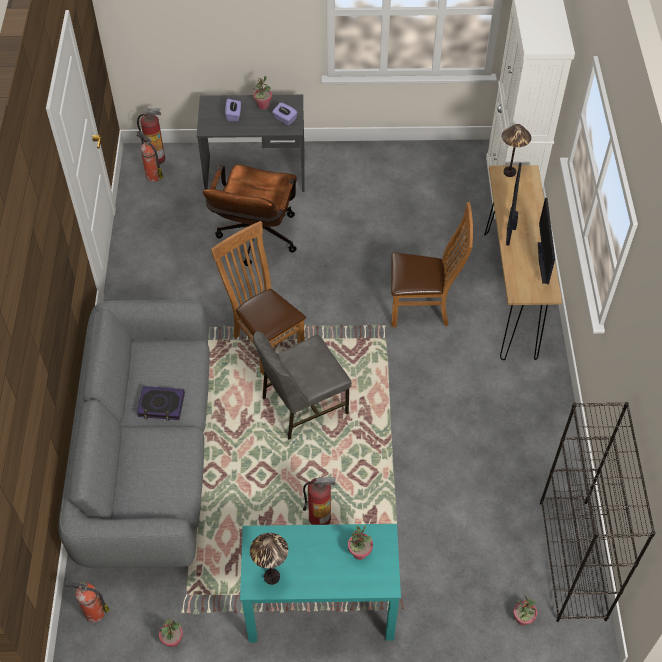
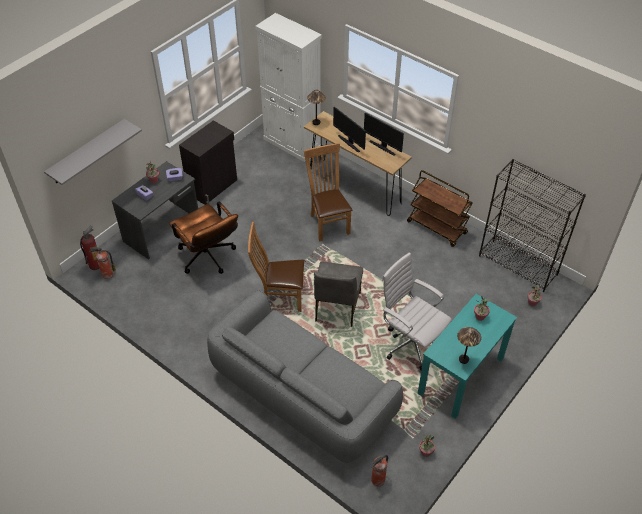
camera: 50 degrees left, 5 degrees down
book [137,386,185,420] -> none
fire extinguisher [303,475,336,525] -> white office chair [382,252,452,370]
brown chair [391,202,473,327] -> brown chair turned 60 degrees counterclockwise [304,143,352,241]
none -> grey shelf [44,119,142,185]
none -> black cabinet [179,120,237,205]
none -> brown cart [407,170,473,247]

